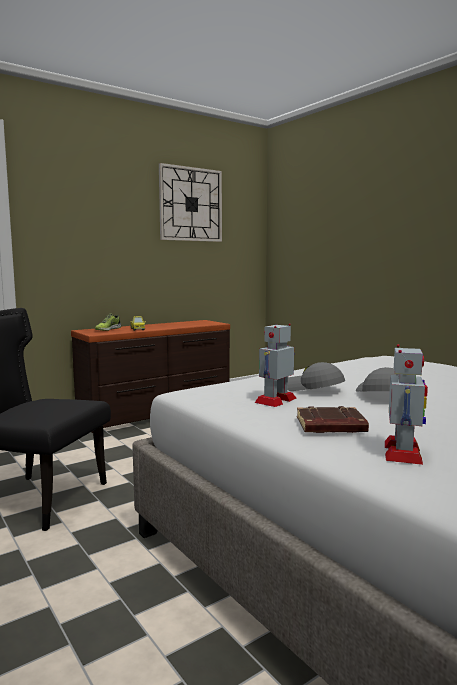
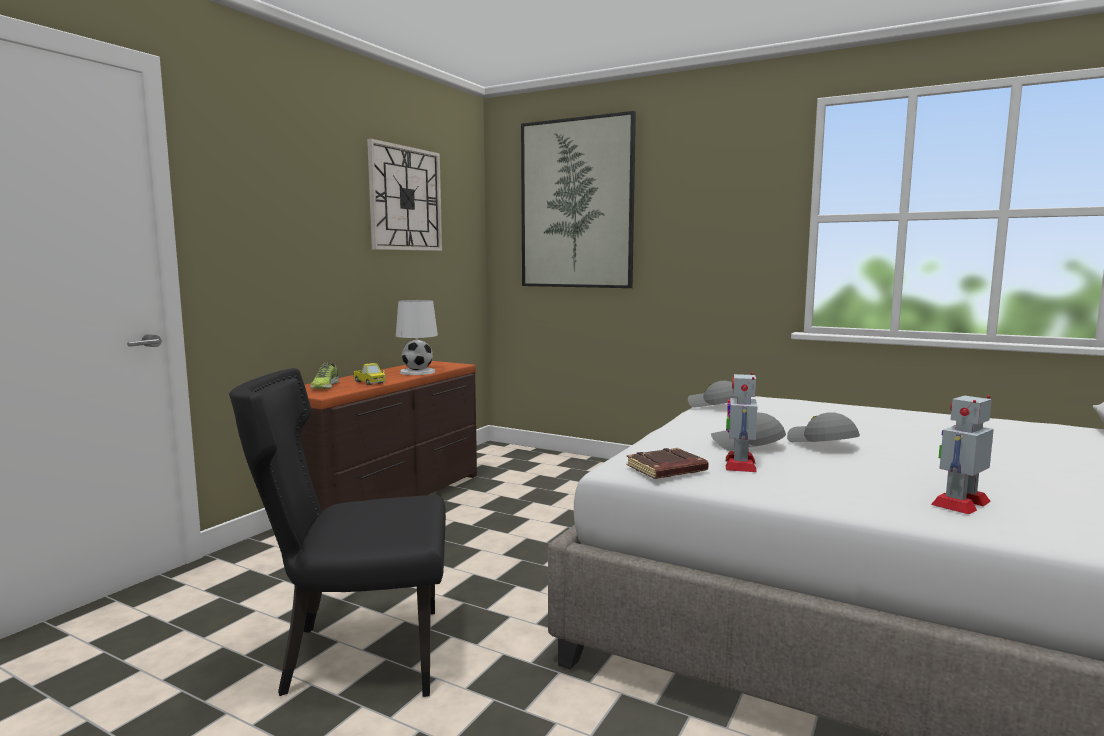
camera: 25 degrees left, 0 degrees up
brown book [297,406,369,433] -> brown book moved to [627,448,708,479]
toy robot [385,344,428,465] -> toy robot turned 120 degrees counterclockwise [931,395,994,515]
none -> white table lamp [396,300,438,375]
none -> picture [521,111,636,288]
none -> grey cap [688,381,737,408]

